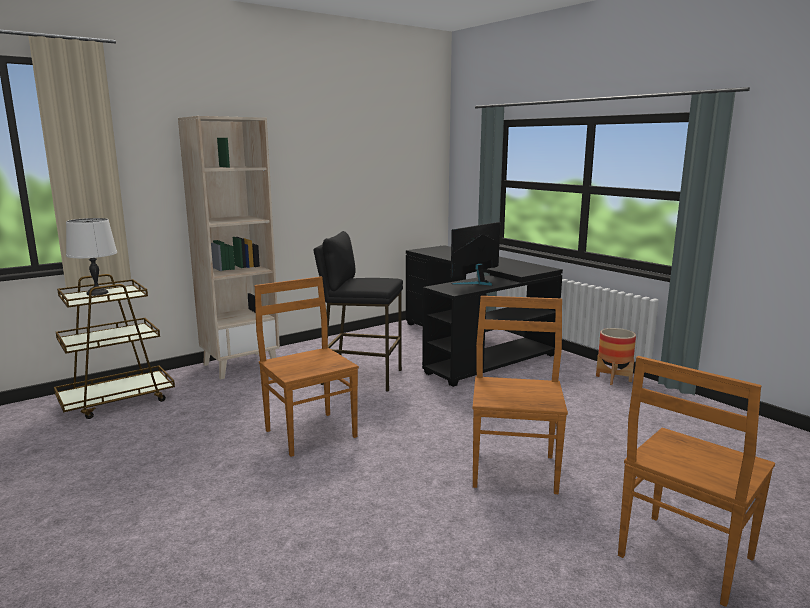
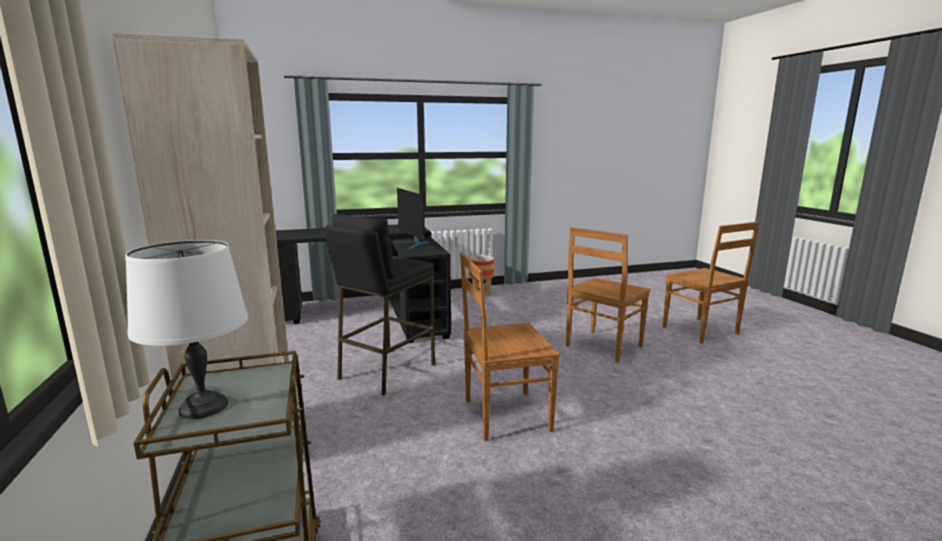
camera: 70 degrees left, 0 degrees up
brown chair [473,296,568,494] -> brown chair turned 75 degrees counterclockwise [566,227,650,363]

